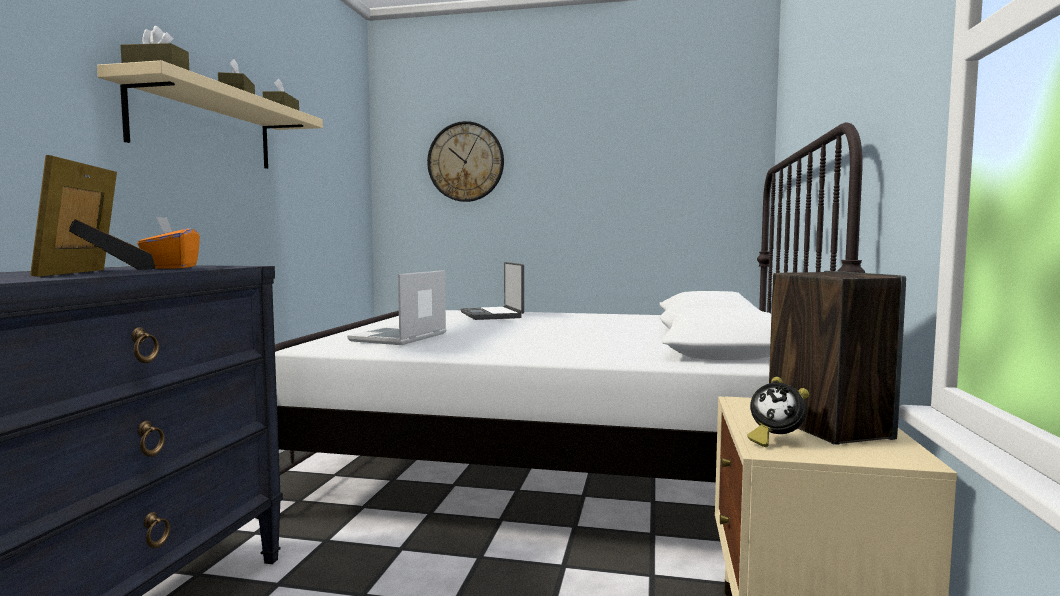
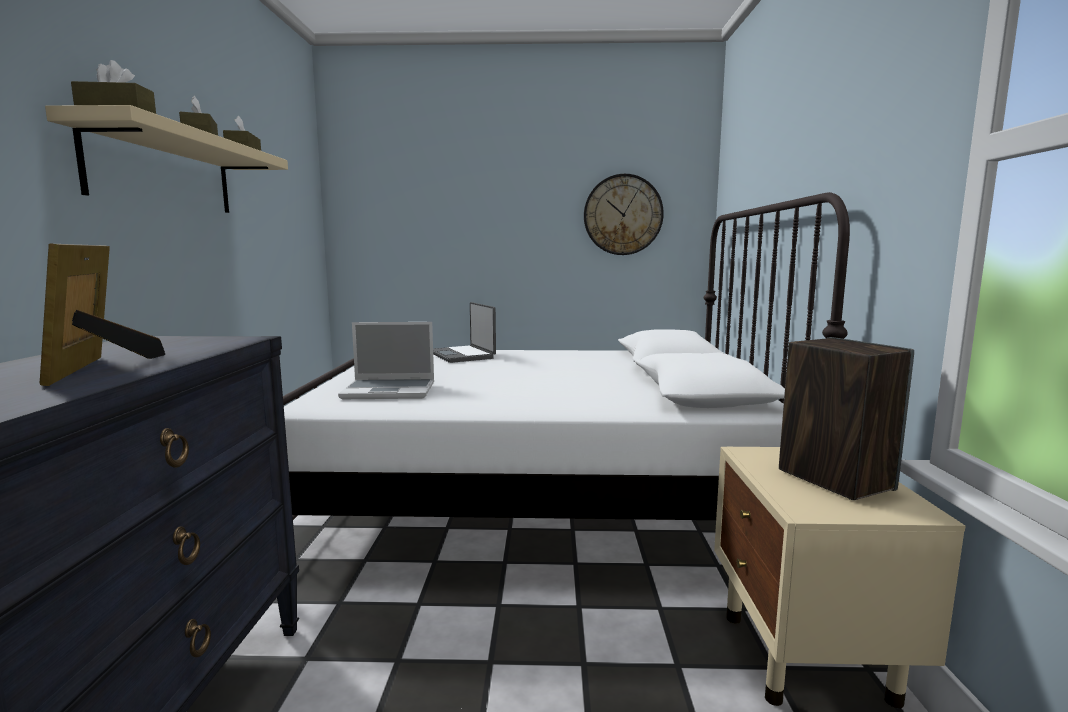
camera: 10 degrees left, 5 degrees up
orange tissue box [137,216,200,269] -> none
laptop [347,270,446,345] -> laptop turned 105 degrees counterclockwise [338,322,434,399]
wall clock [427,121,504,202] -> wall clock moved to [584,174,664,255]
alarm clock [747,377,809,447] -> none

